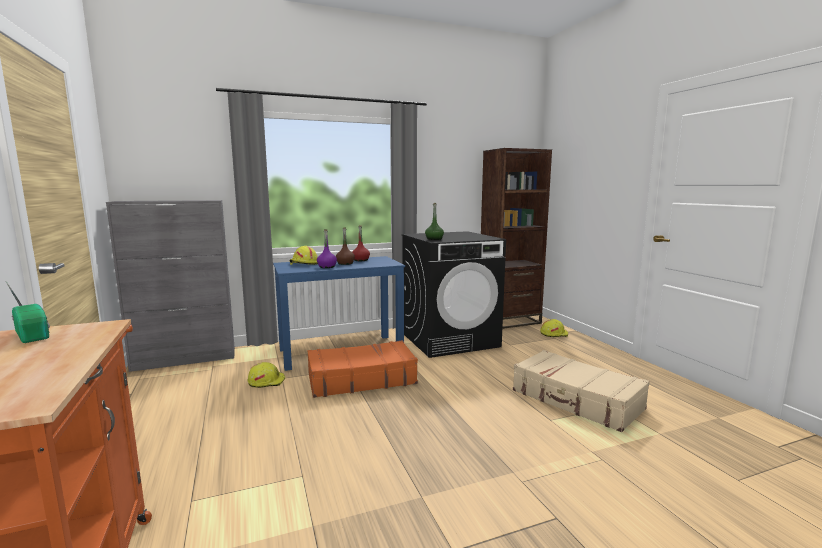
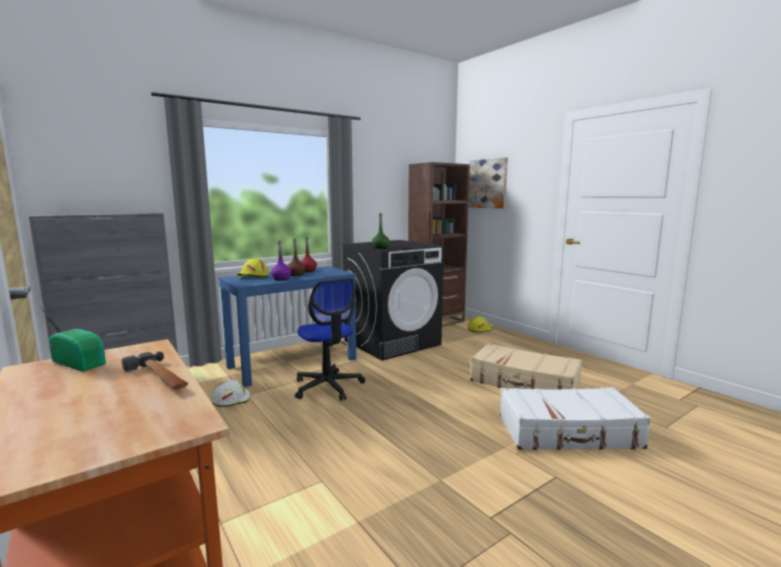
camera: 15 degrees left, 0 degrees up
yellow hard hat [248,362,285,388] -> white hard hat [212,380,251,407]
orange suitcase [308,340,418,398] -> office chair [295,278,365,401]
none -> hammer [122,352,188,389]
none -> picture [468,157,508,208]
none -> white suitcase [500,387,651,450]

